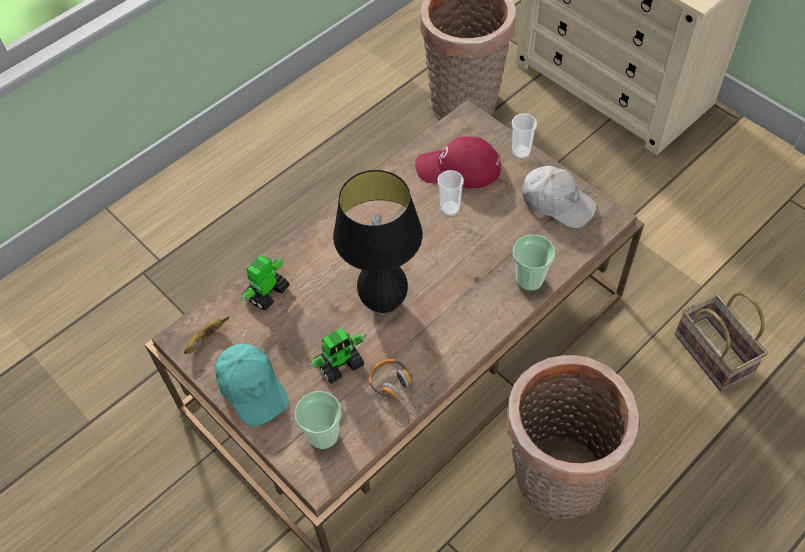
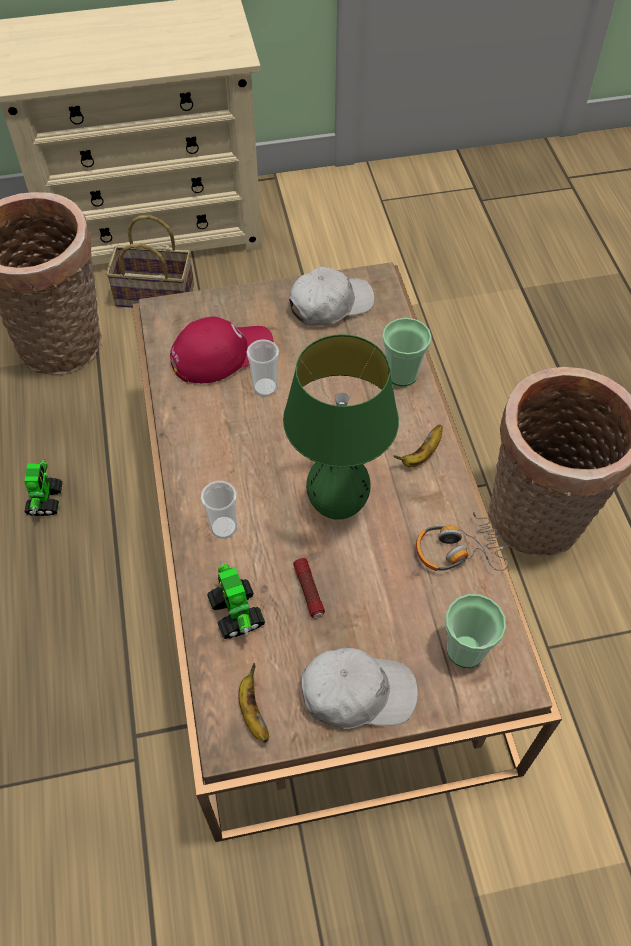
camera: 60 degrees left, 0 degrees up
turquoise cap [215,344,289,427] -> white cap [302,648,418,729]
toy robot [309,328,367,384] -> toy robot moved to [24,459,62,516]
black table lamp [333,170,423,313] -> green table lamp [283,334,399,520]
red cap [415,136,501,188] -> red cap turned 150 degrees counterclockwise [170,316,274,383]
cup [512,113,537,159] -> cup moved to [201,481,237,539]
basket [675,292,768,392] -> basket moved to [106,215,194,308]
none -> flashlight [293,558,325,618]
none -> banana [394,425,443,467]

